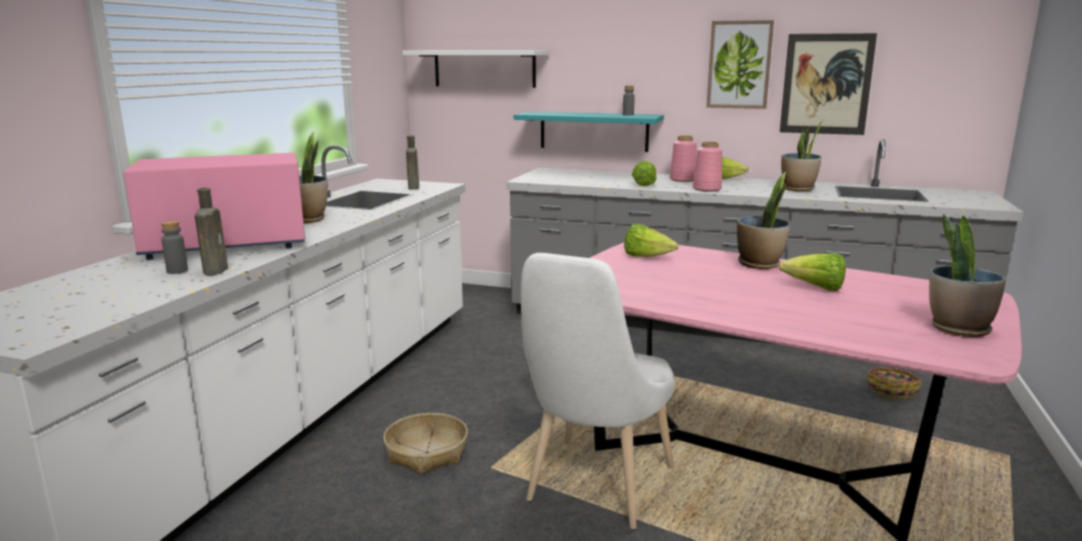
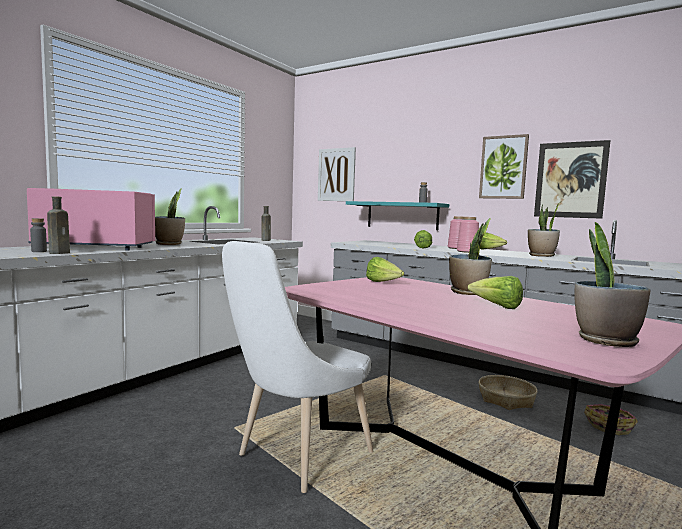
camera: 15 degrees right, 10 degrees down
basket [383,413,468,474] -> basket moved to [478,375,538,410]
white shelf [402,50,549,88] -> picture [318,147,356,201]

